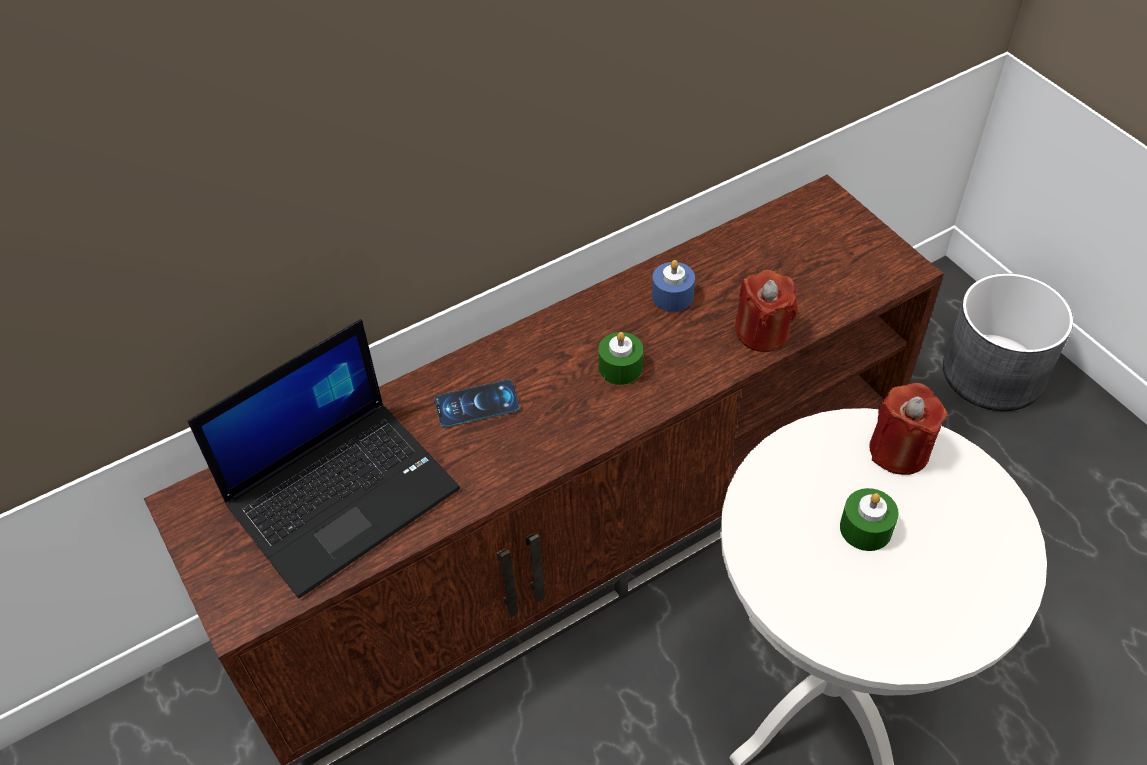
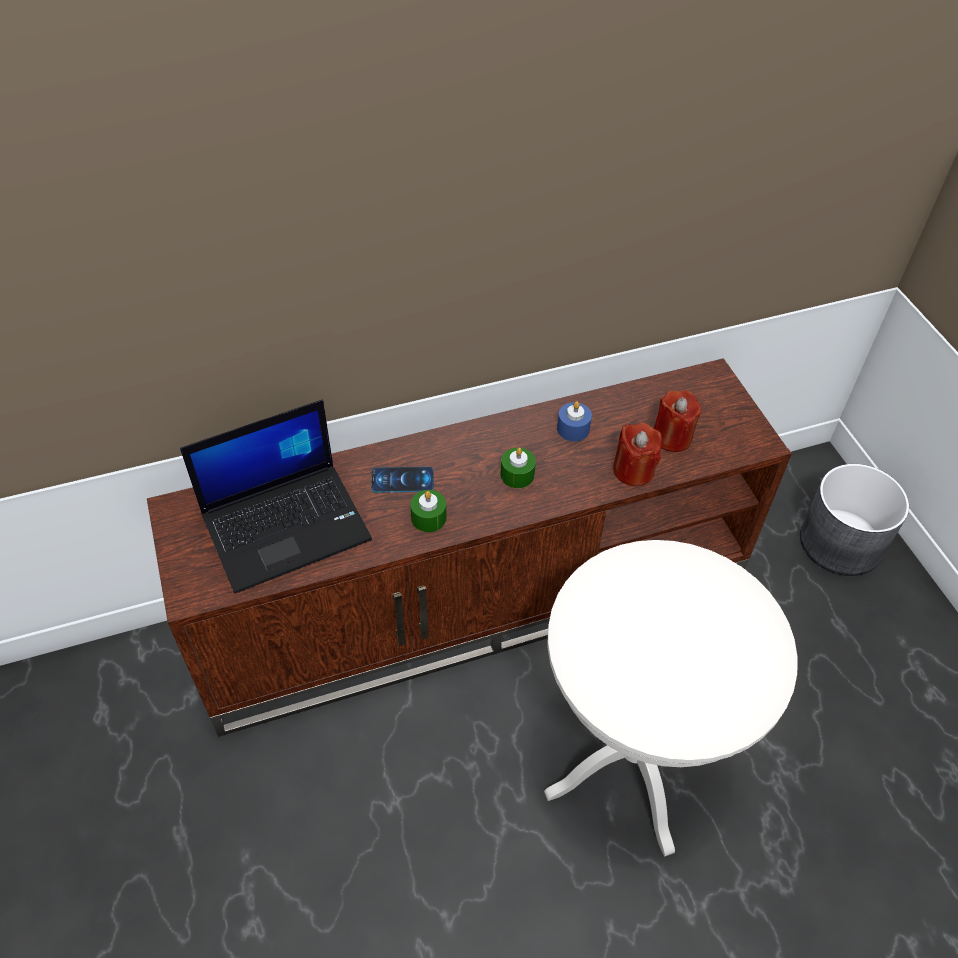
camera: 10 degrees right, 0 degrees up
green candle [840,488,899,551] -> green candle moved to [410,490,446,532]
red candle [869,383,947,475] -> red candle moved to [654,391,701,452]

